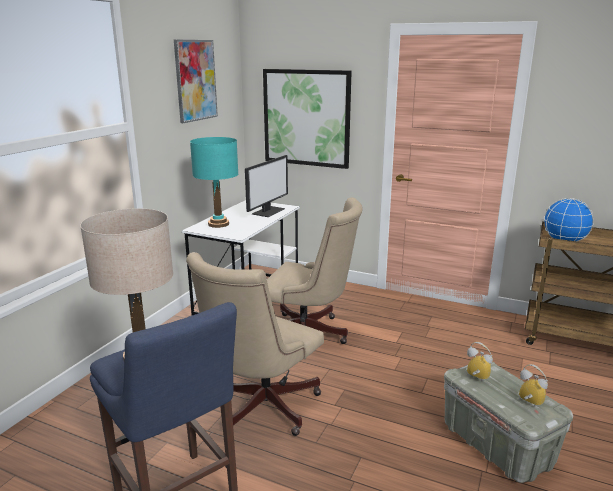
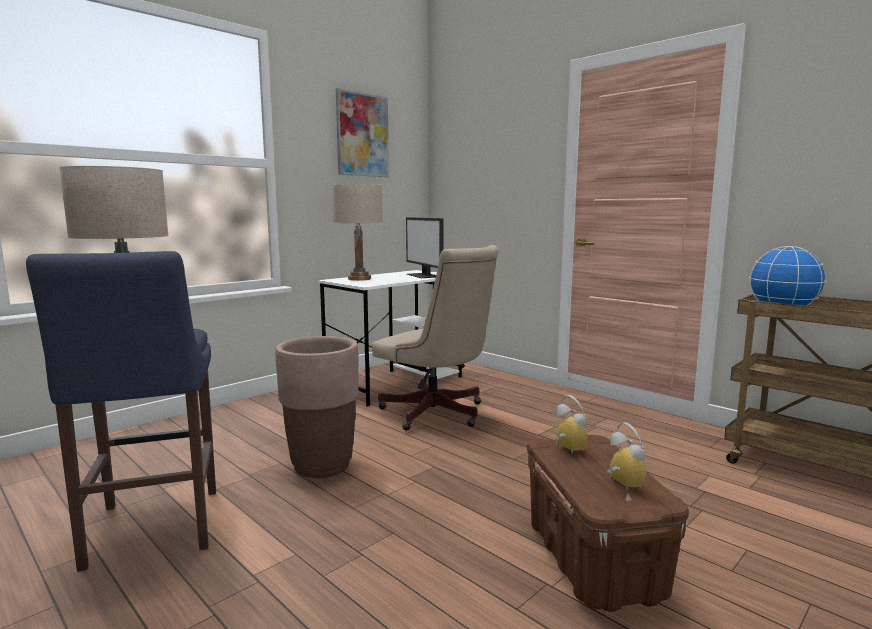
camera: 20 degrees right, 10 degrees down
beige office chair [186,252,324,436] -> brown planter [275,336,359,478]
turquoise table lamp [190,137,238,228] -> beige table lamp [332,184,383,281]
monitor [245,155,288,217] -> monitor turned 105 degrees clockwise [406,217,444,278]
picture [263,69,352,169] -> none
grey storage box [444,362,573,483] -> brown storage box [527,435,689,612]

